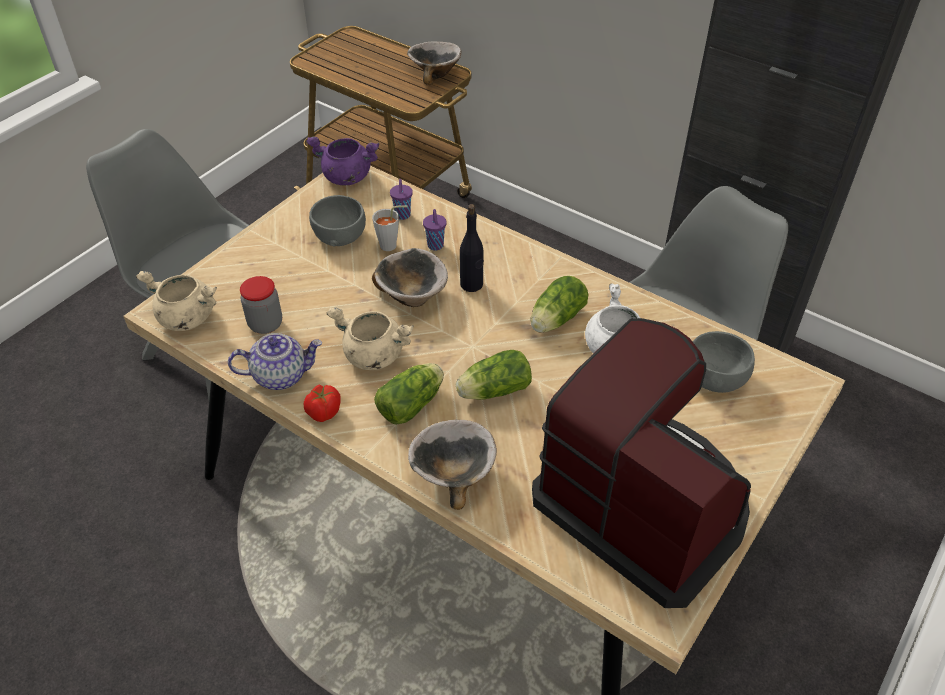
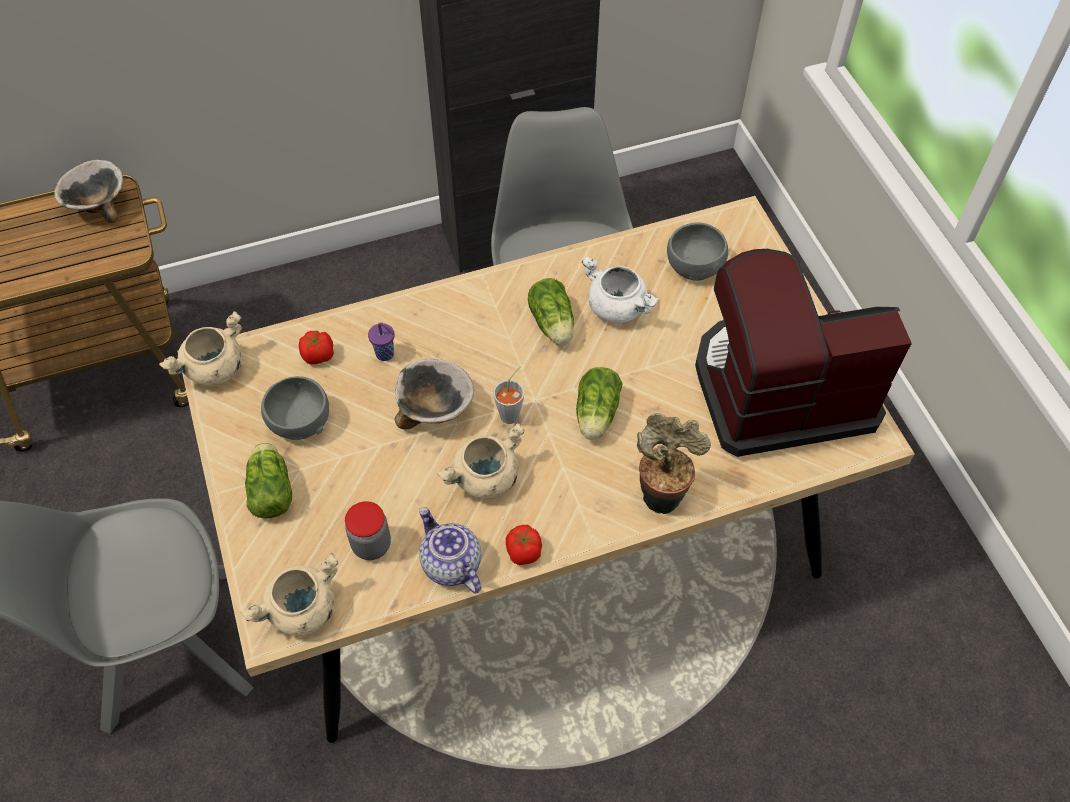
camera: 55 degrees left, 10 degrees up
teapot [228,333,322,390] -> teapot turned 60 degrees counterclockwise [419,507,482,594]
purple cooking pot [306,137,379,185] -> beige cooking pot [159,311,242,386]
grey cup [372,205,408,251] -> grey cup moved to [493,365,524,424]
lettuce [374,363,444,424] -> lettuce moved to [245,442,292,518]
purple cup [390,179,413,220] -> tomato [299,330,334,364]
bowl [408,420,497,510] -> potted plant [637,413,711,514]
black bottle [460,204,484,292] -> none

